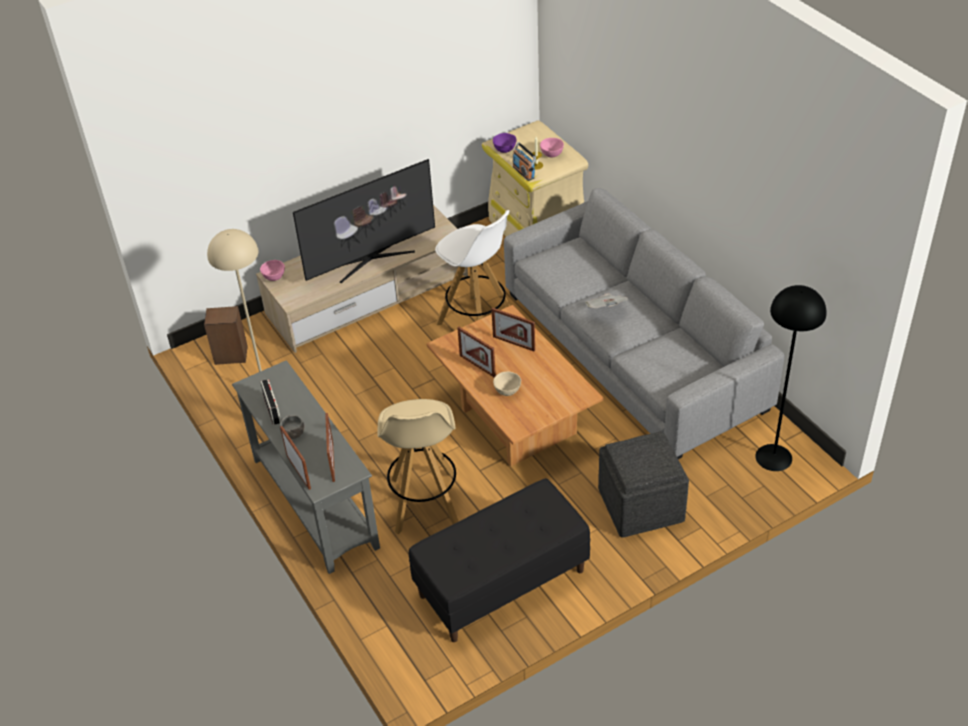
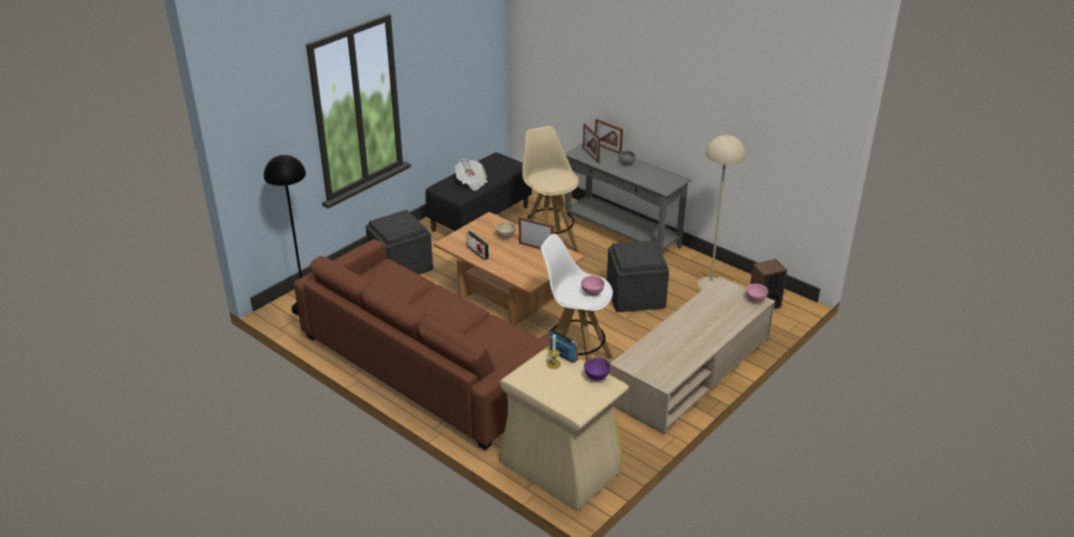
camera: 160 degrees right, 10 degrees down
radio [261,379,281,425] -> radio moved to [466,231,489,260]
television [293,159,435,283] -> none
picture frame [491,308,535,352] -> none
grey sofa [504,188,785,459] -> brown sofa [294,239,550,450]
pink bowl [540,138,564,158] -> pink bowl moved to [581,276,605,296]
newspaper [585,293,628,308] -> newspaper moved to [455,158,488,191]
none -> grey ottoman [607,240,669,312]

